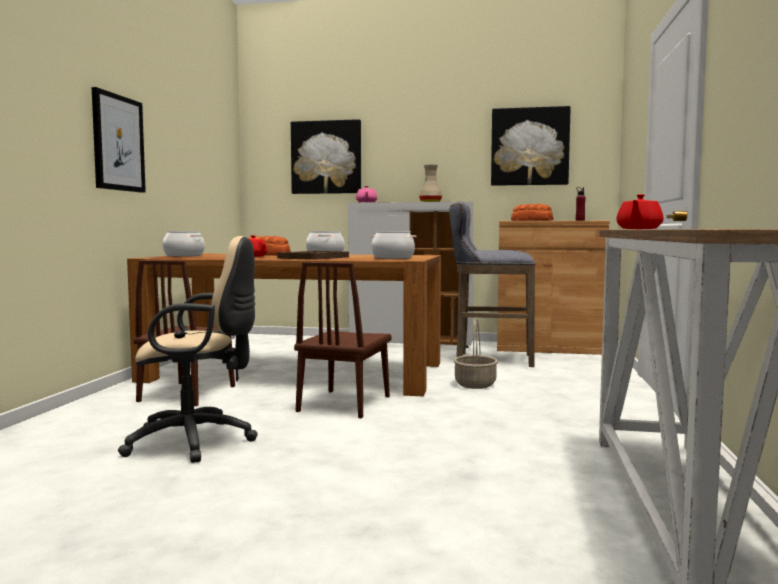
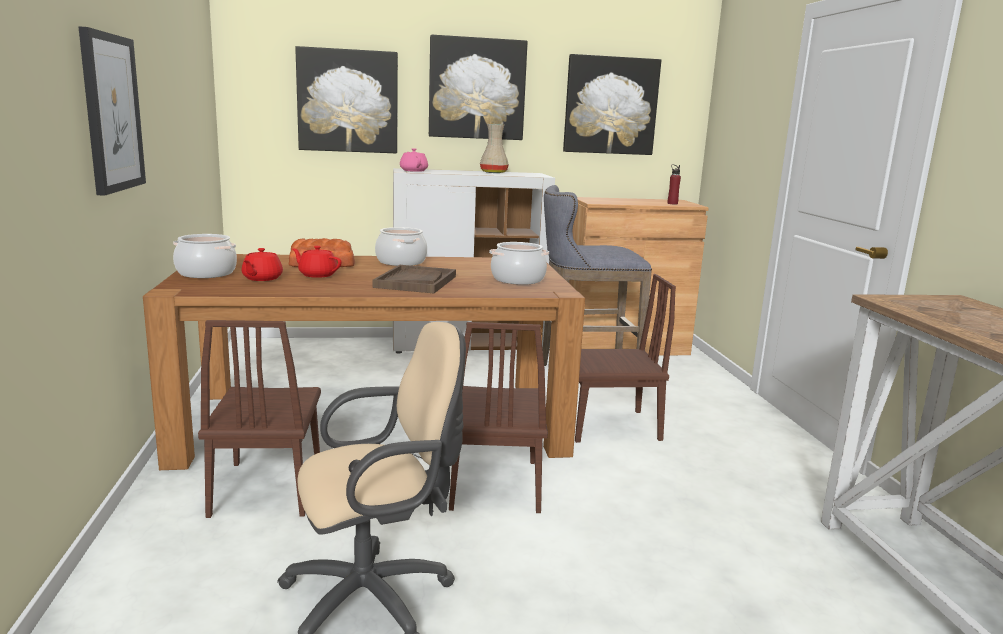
camera: 20 degrees left, 10 degrees up
basket [454,319,498,389] -> brown chair [575,274,676,443]
bread [511,204,553,221] -> none
red teapot [616,194,664,229] -> red teapot moved to [241,248,283,281]
none -> picture [429,35,528,140]

